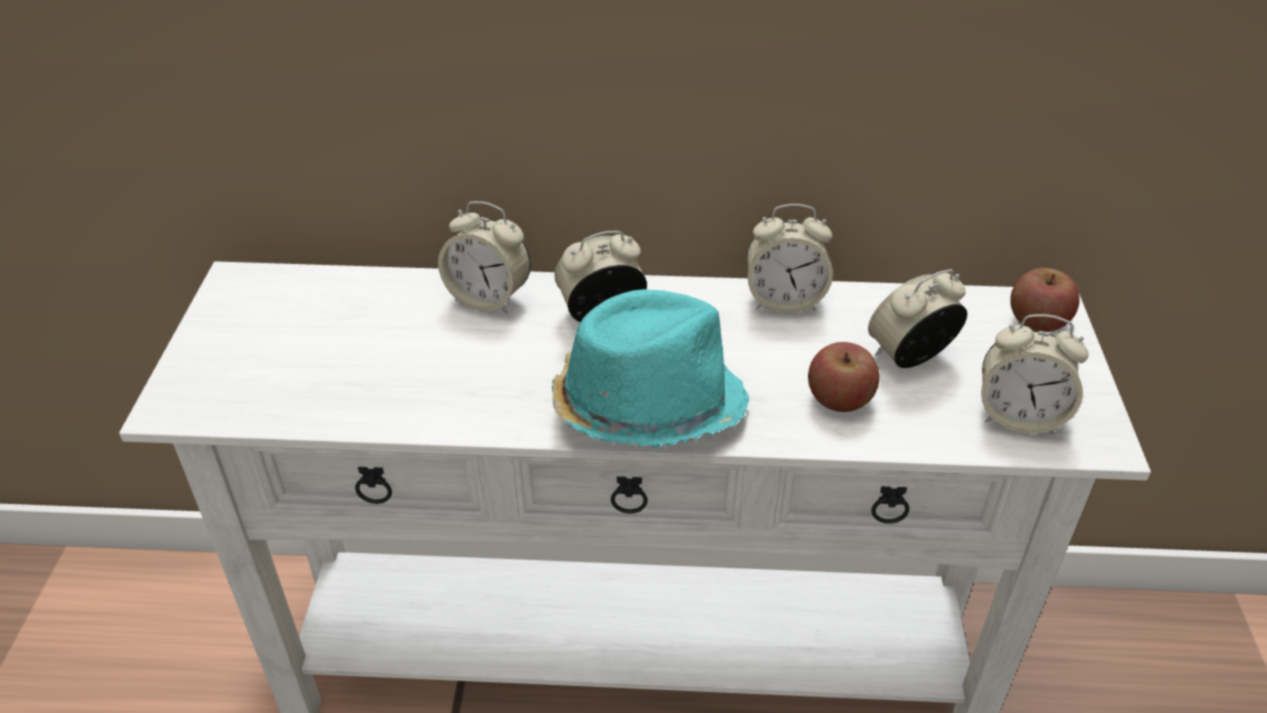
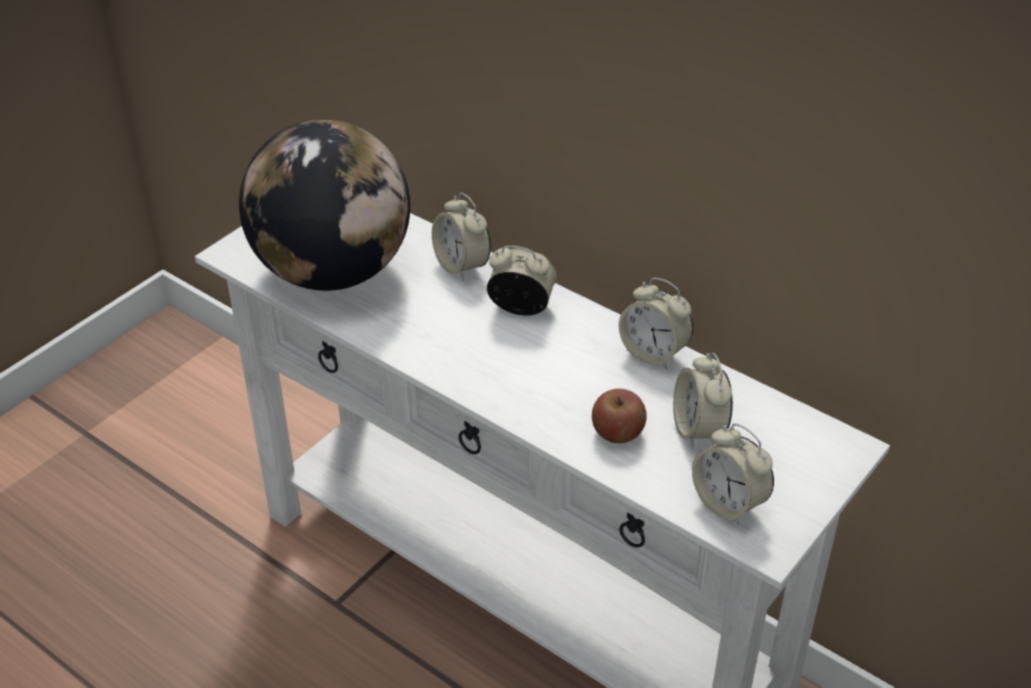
camera: 35 degrees right, 0 degrees up
turquoise hat [552,289,749,448] -> none
alarm clock [868,269,967,368] -> alarm clock turned 105 degrees counterclockwise [673,353,733,449]
apple [1010,268,1080,332] -> none
none -> globe [239,119,410,291]

